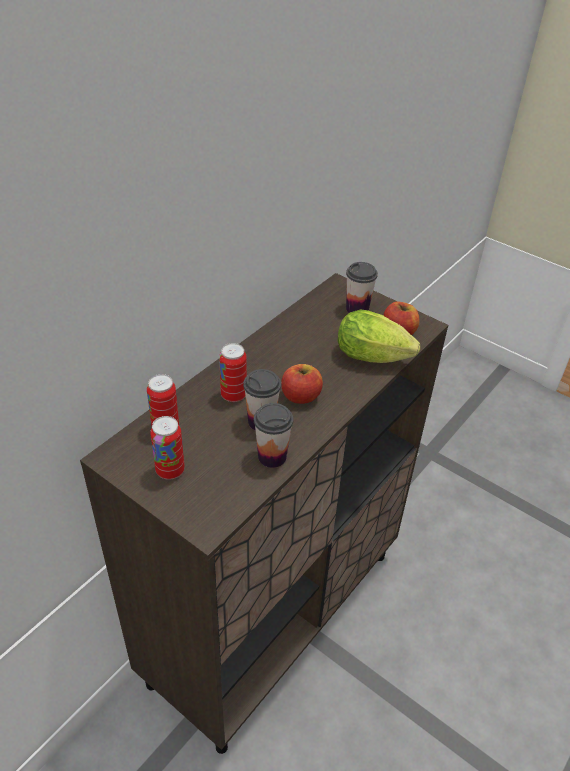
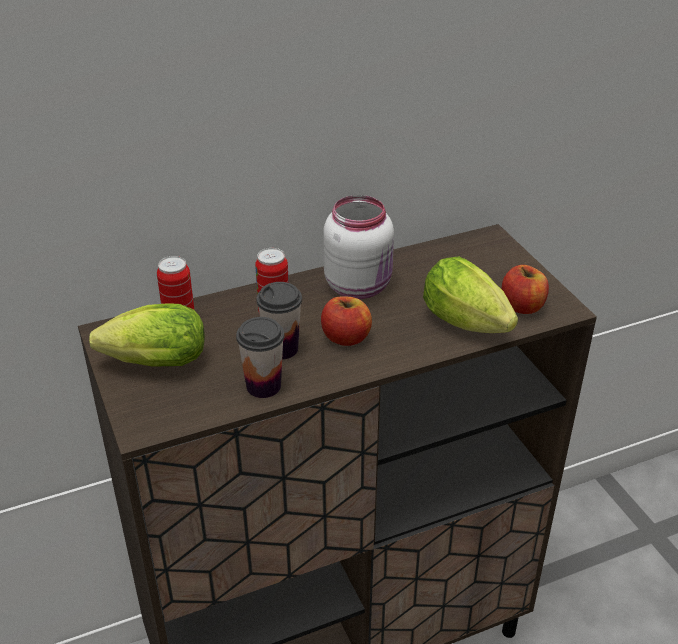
camera: 30 degrees right, 5 degrees down
can [150,416,185,480] -> lettuce [89,303,205,367]
cup [346,262,378,313] -> none
none -> white jar [323,195,394,299]

